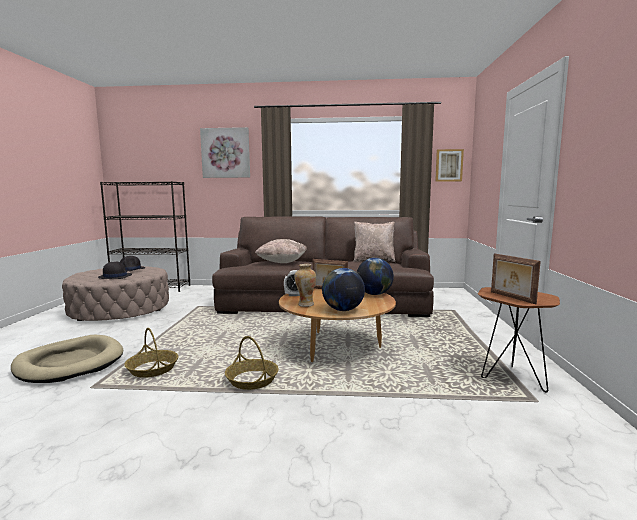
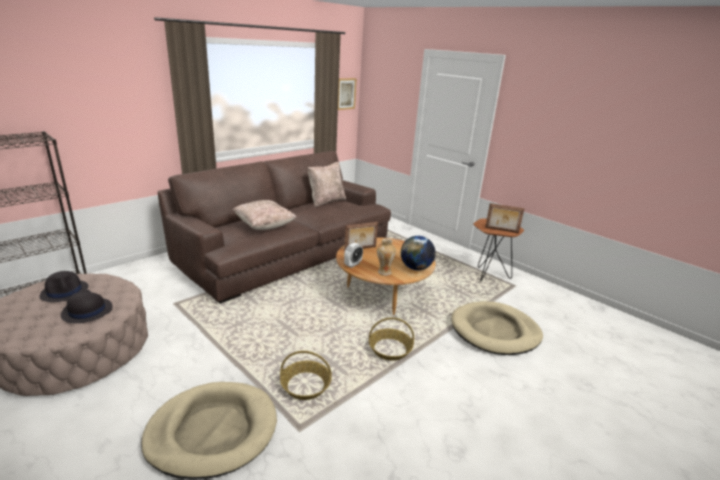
camera: 50 degrees left, 15 degrees up
picture [200,127,250,178] -> none
globe [357,258,394,295] -> none
none -> beige dog bed [451,301,543,355]

